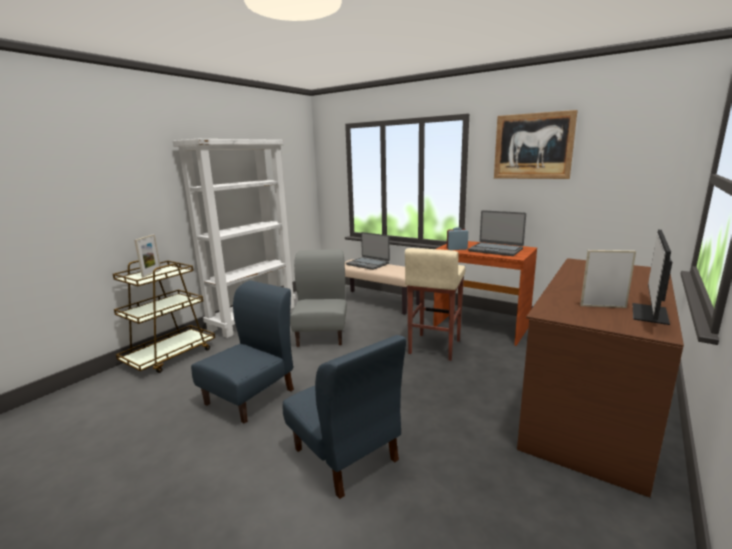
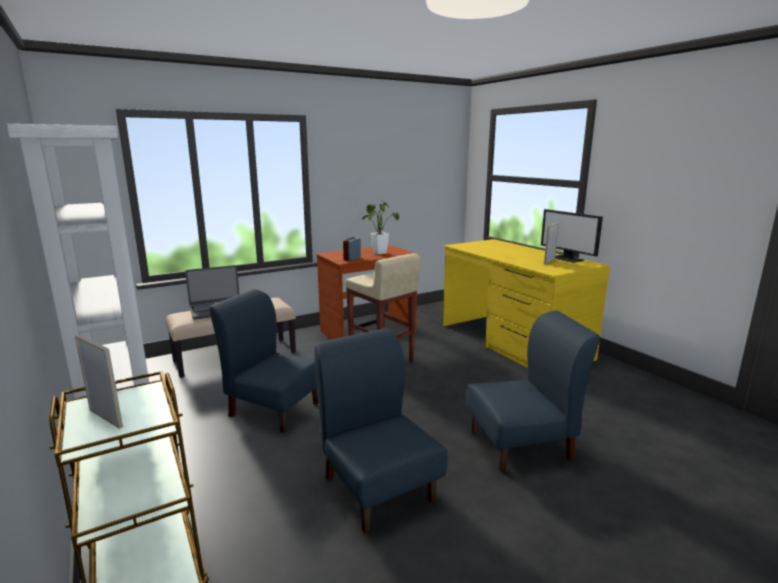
camera: 65 degrees left, 0 degrees up
grey chair [290,249,347,347] -> blue chair [209,289,318,433]
laptop [468,210,526,256] -> potted plant [362,201,399,255]
picture [494,110,578,179] -> none
brown desk [517,258,684,498] -> yellow desk [443,239,610,368]

